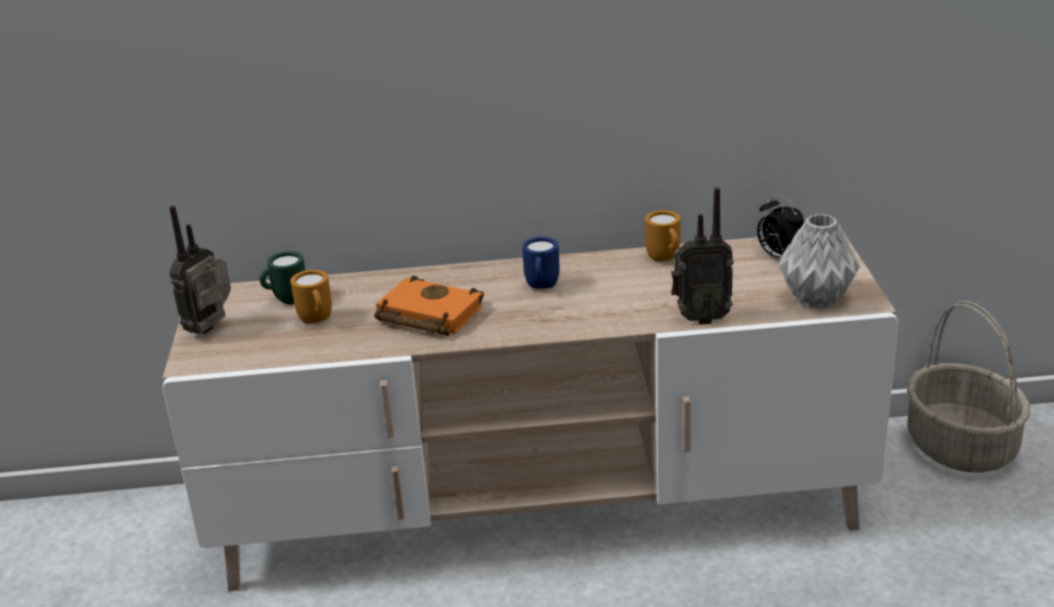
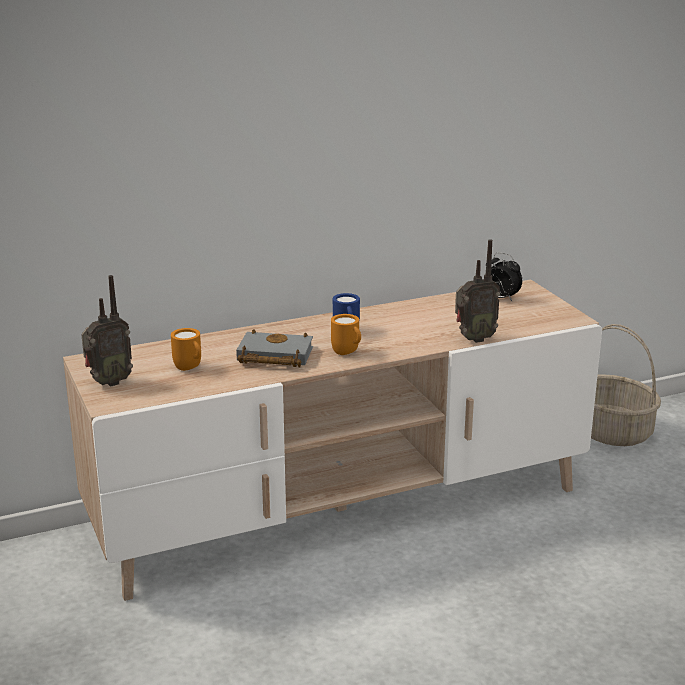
camera: 20 degrees left, 5 degrees down
radio [169,205,231,334] -> radio turned 135 degrees counterclockwise [81,275,133,387]
green mug [260,251,305,305] -> none
orange book [374,276,484,336] -> grey book [236,329,313,367]
orange mug [645,210,681,261] -> orange mug moved to [331,314,361,355]
grey vase [779,214,860,309] -> none

